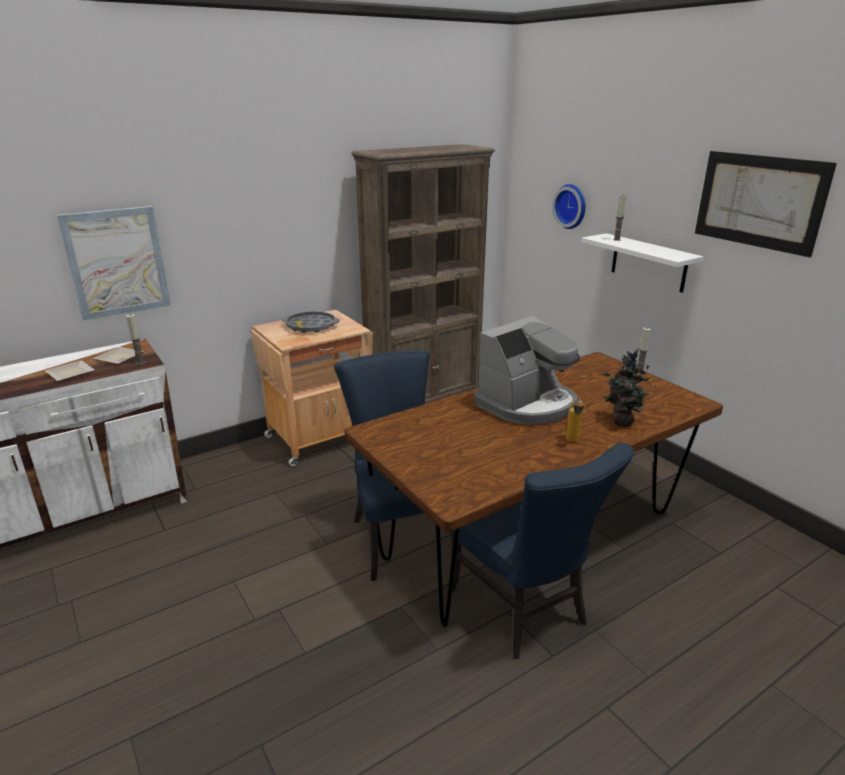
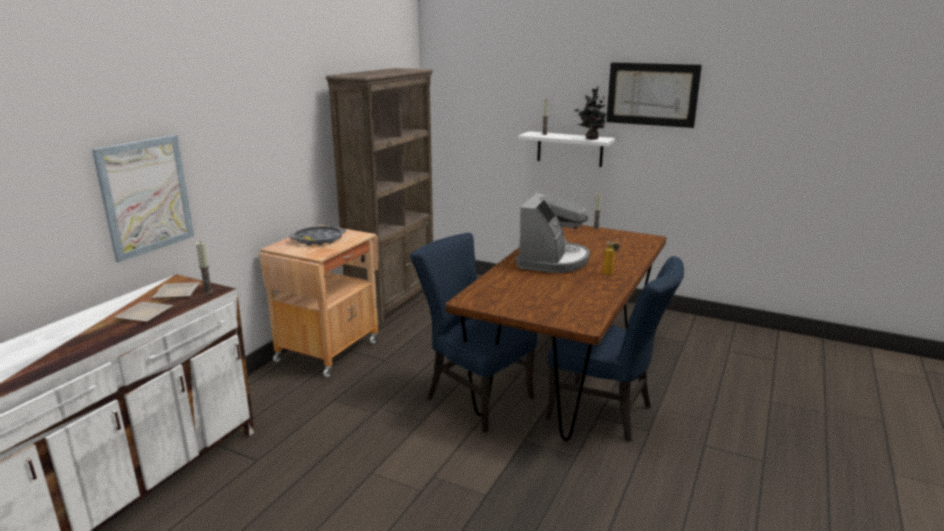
camera: 30 degrees left, 5 degrees down
wall clock [552,184,586,229] -> none
potted plant [602,349,656,426] -> potted plant moved to [574,86,613,140]

